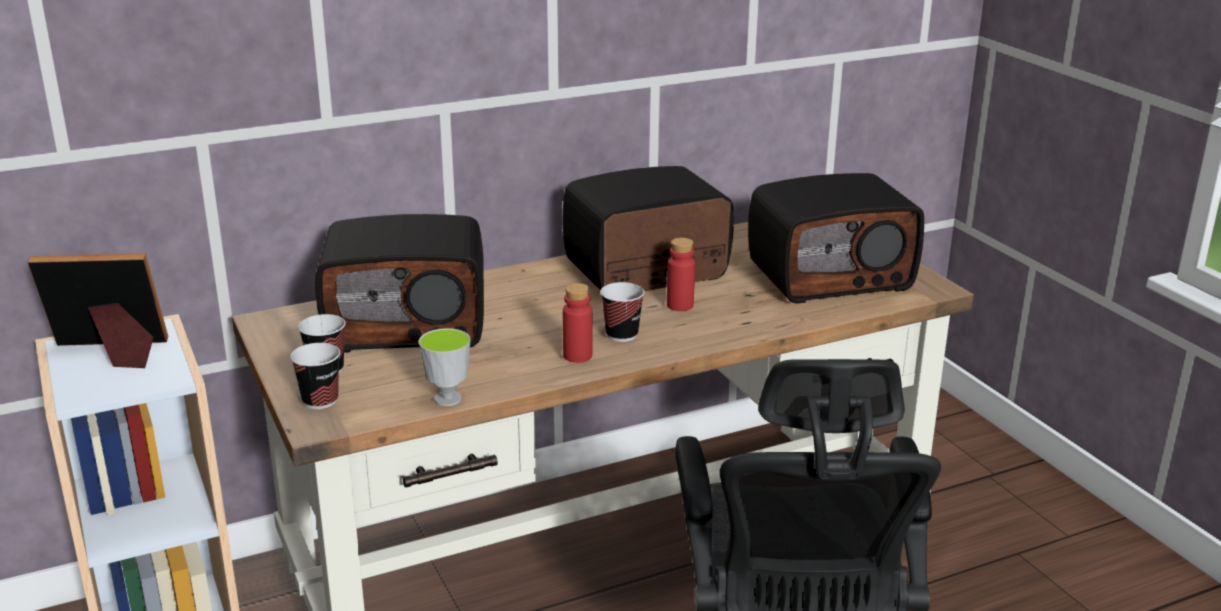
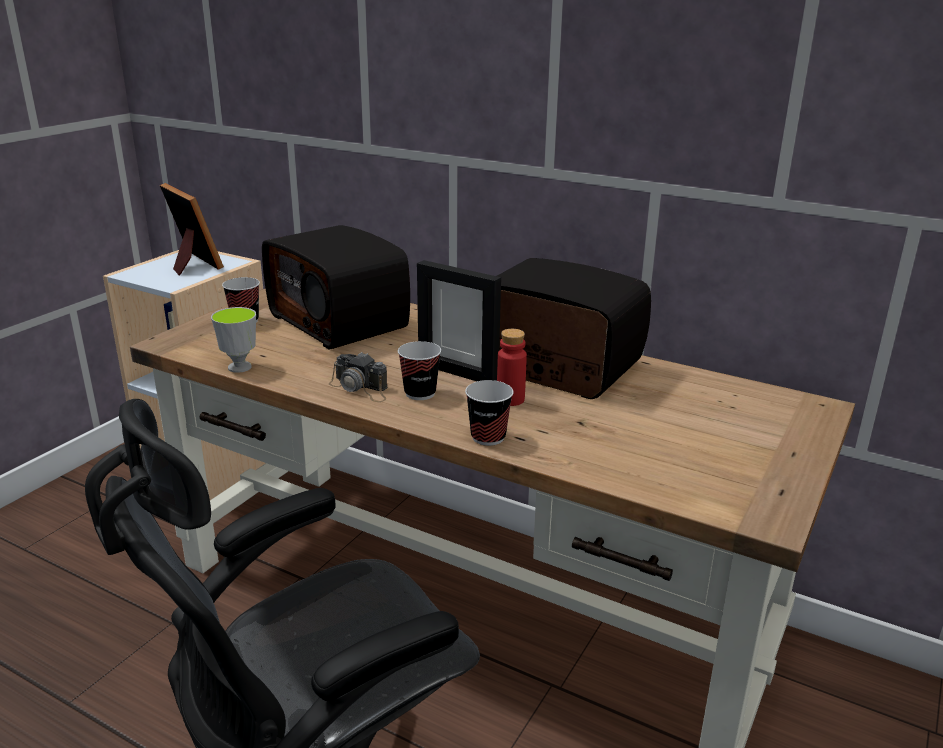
camera: 55 degrees right, 0 degrees up
cup [291,343,340,409] -> cup moved to [465,380,513,446]
red bottle [563,283,592,363] -> camera [329,352,388,402]
radio [748,173,924,304] -> none
none -> picture frame [417,260,501,381]

